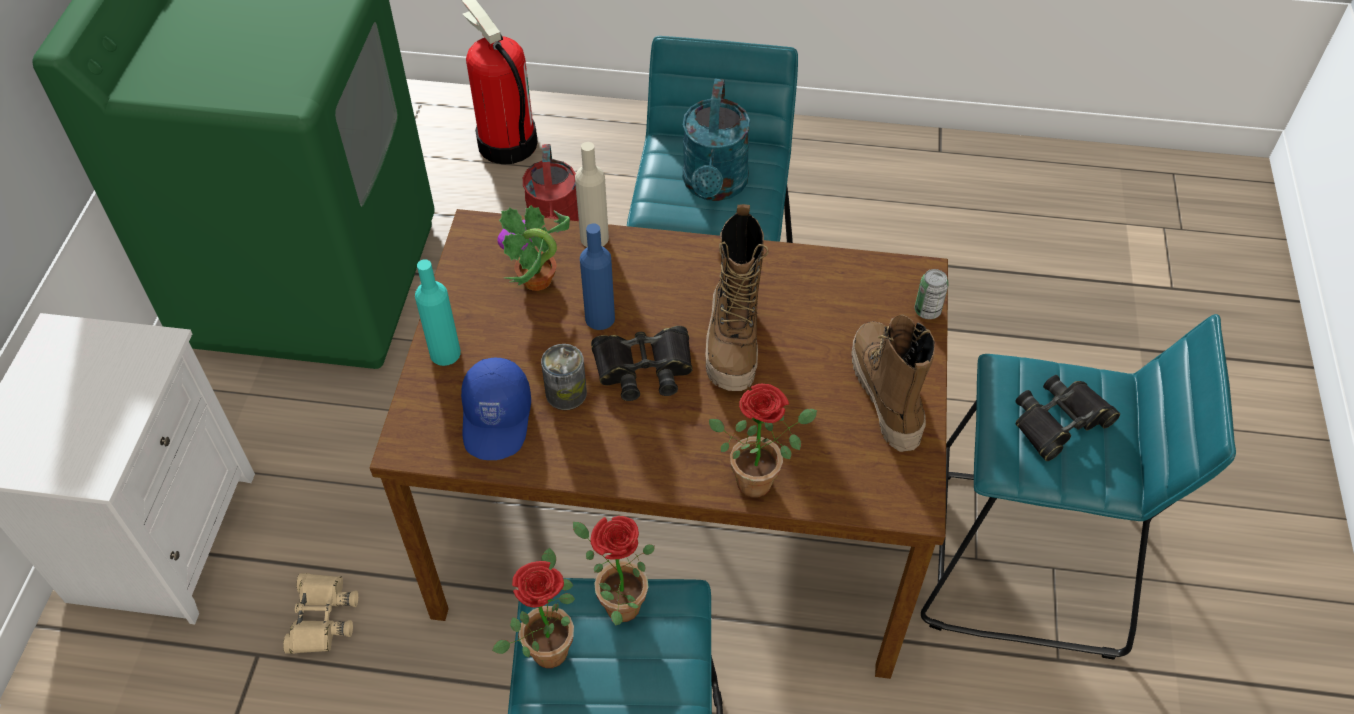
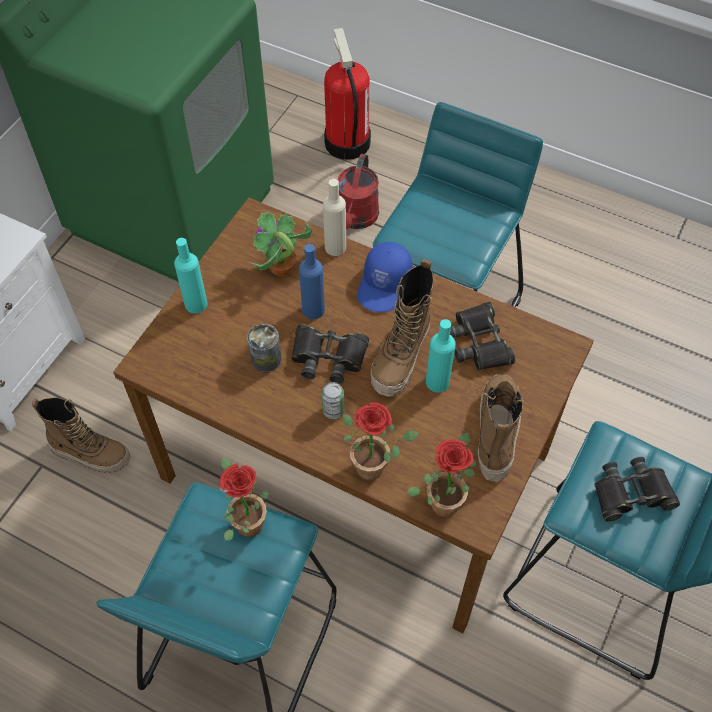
camera: 20 degrees right, 5 degrees up
beige binoculars [283,573,358,654] -> boot [32,398,131,474]
blue cap [461,358,531,460] -> blue cap moved to [358,242,413,312]
potted plant [492,547,575,668] -> potted plant moved to [407,432,477,517]
turquoise watering can [683,79,750,201] -> none
can [915,269,949,319] -> can moved to [322,382,344,419]
none -> turquoise bottle [426,319,456,392]
none -> black binoculars [450,302,515,370]

